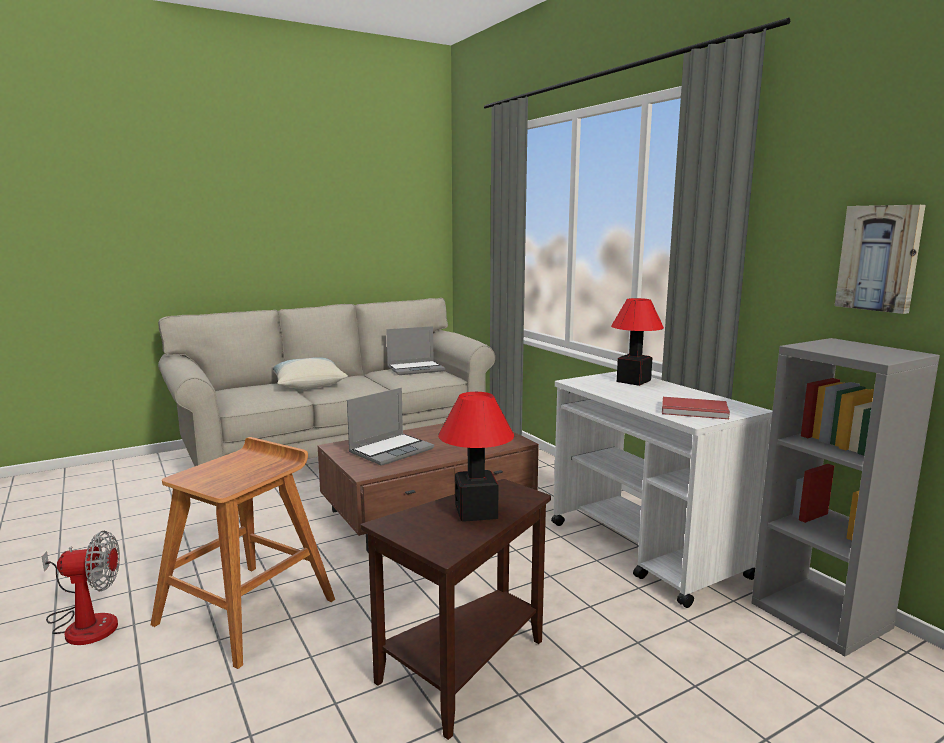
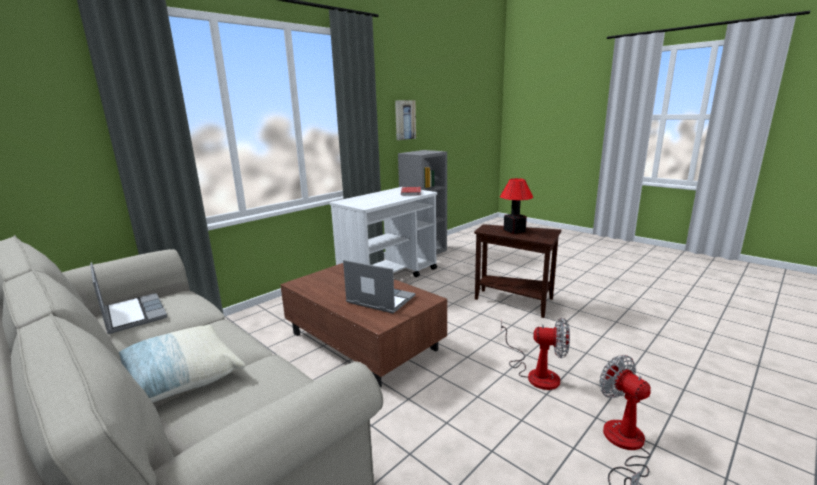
camera: 105 degrees left, 5 degrees up
brown stool [151,437,335,669] -> fan [501,318,570,390]
table lamp [611,298,664,386] -> none

